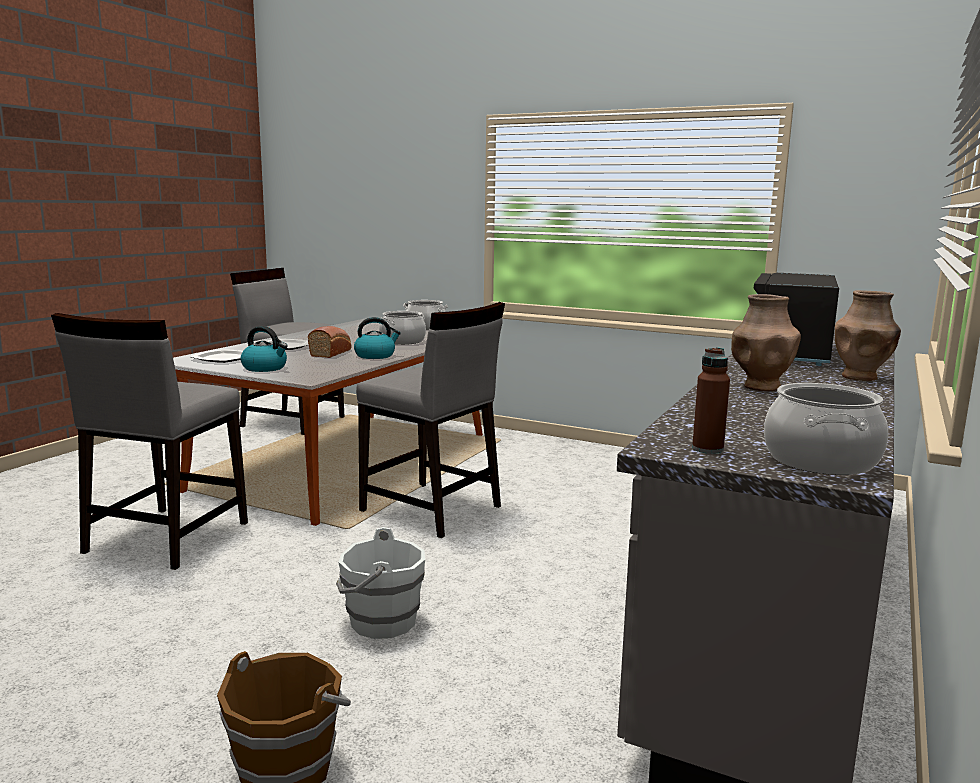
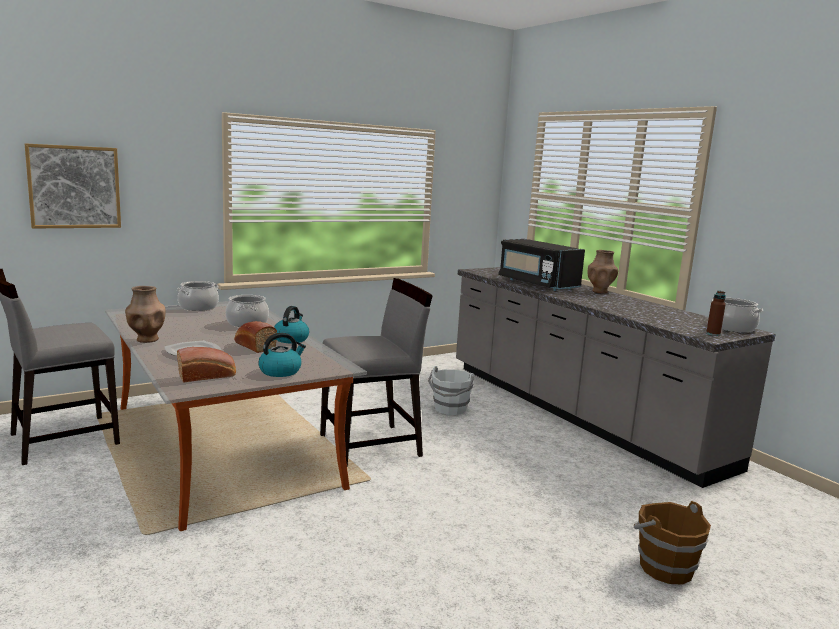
camera: 60 degrees left, 0 degrees up
grey chair [51,313,248,570] -> none
plate [190,349,243,363] -> bread [177,347,236,383]
white bucket [336,527,425,639] -> white bucket moved to [428,366,474,415]
brown vase [731,294,801,391] -> brown vase moved to [125,286,166,343]
none -> picture [25,143,121,228]

